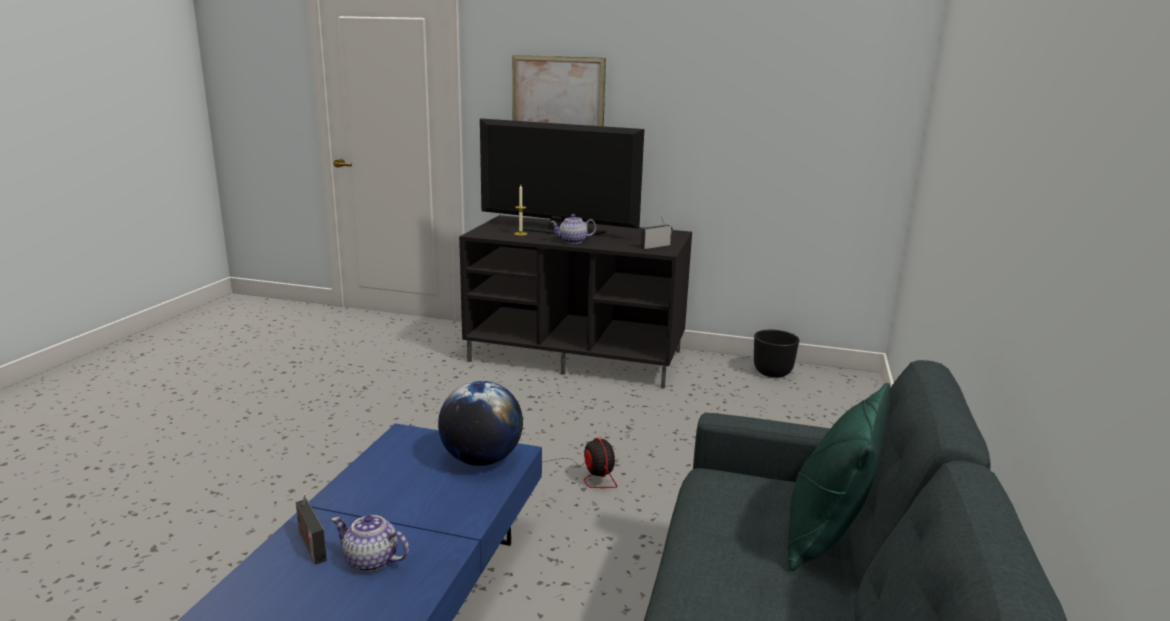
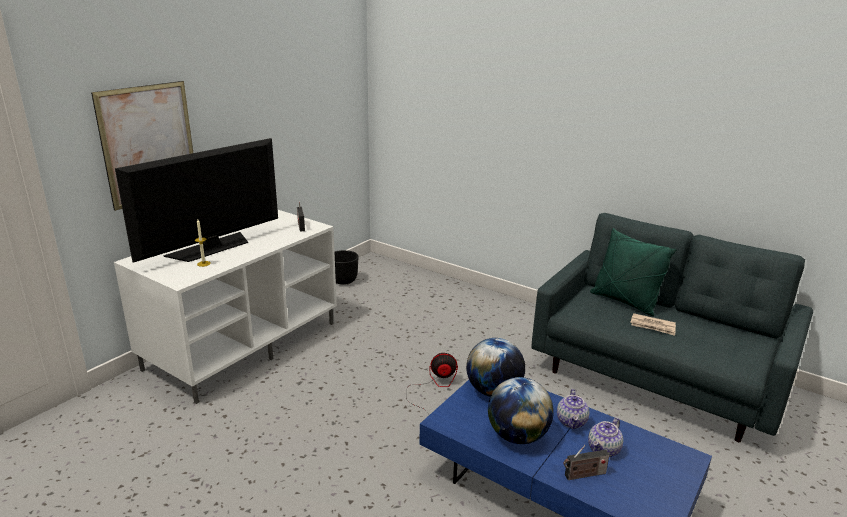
camera: 70 degrees left, 5 degrees up
black tv stand [459,215,692,388] -> white tv stand [114,210,337,404]
teapot [550,214,596,244] -> teapot moved to [557,389,590,429]
none -> globe [488,377,554,444]
none -> newspaper [630,313,676,336]

